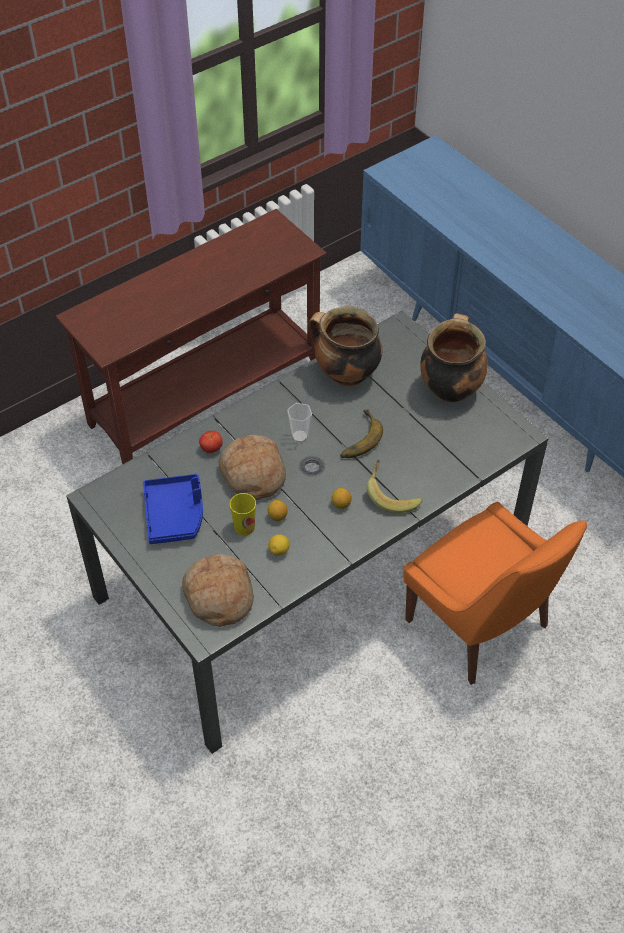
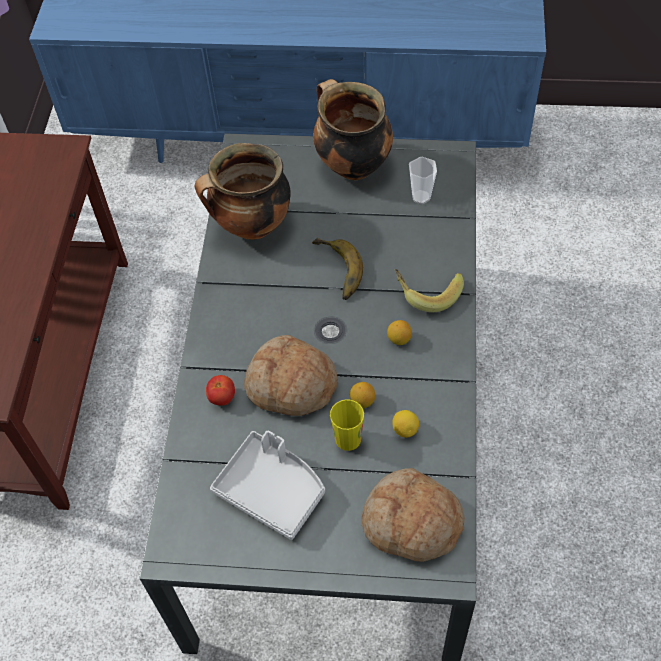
camera: 45 degrees left, 5 degrees up
blue tray [143,474,203,544] -> grey tray [210,431,325,540]
cup [287,403,312,443] -> cup moved to [409,157,437,204]
orange chair [403,502,587,685] -> none

